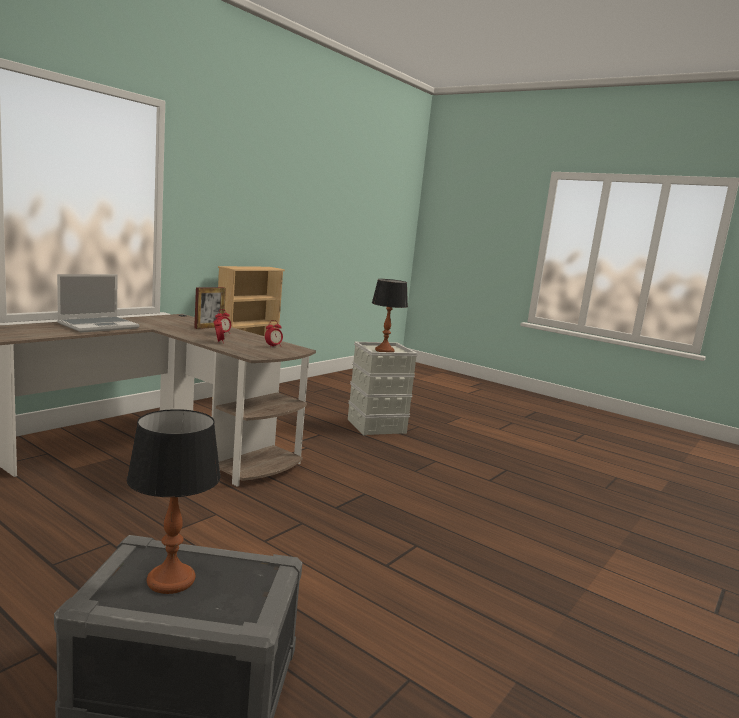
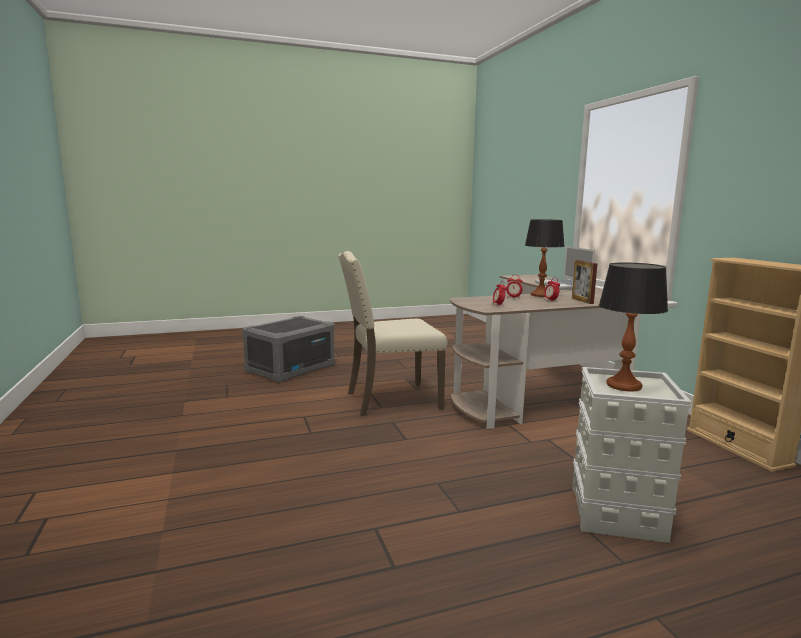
camera: 125 degrees right, 0 degrees up
table lamp [126,409,221,594] -> table lamp moved to [525,219,565,297]
none -> beige chair [338,251,447,416]

